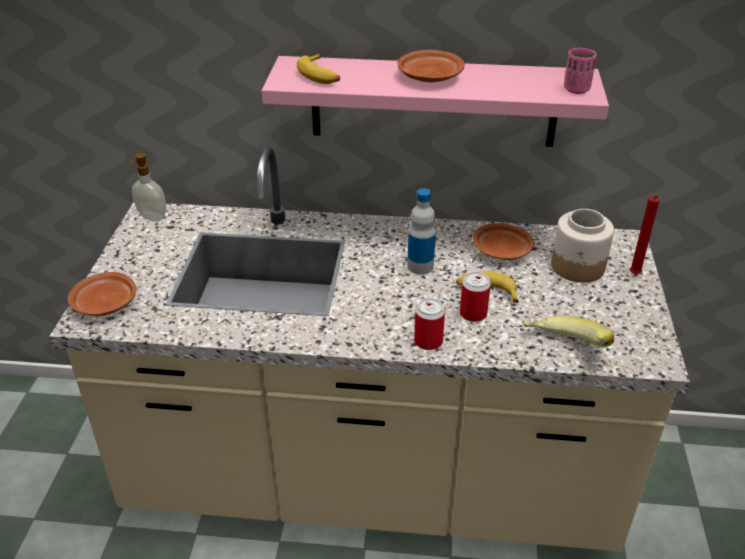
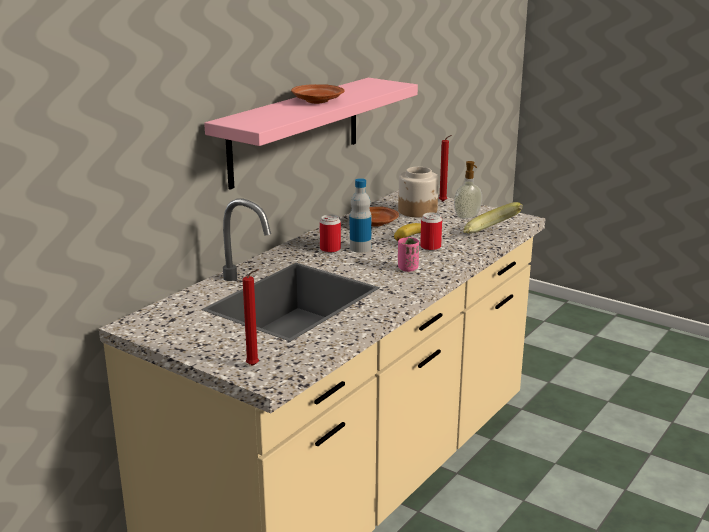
camera: 60 degrees left, 15 degrees down
brown plate [68,272,136,316] -> red candle [243,269,259,366]
soap dispenser [130,153,166,222] -> soap dispenser moved to [454,161,482,219]
banana [297,54,340,84] -> none
can [414,298,445,350] -> can moved to [319,214,341,253]
pink cup [564,48,597,94] -> pink cup moved to [398,237,419,272]

